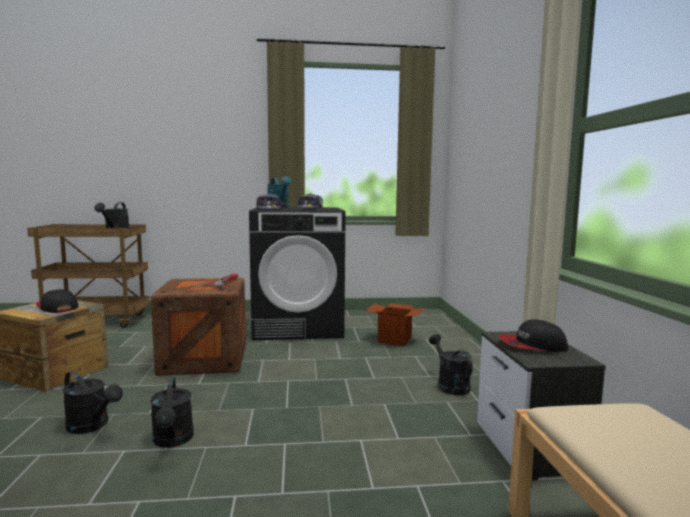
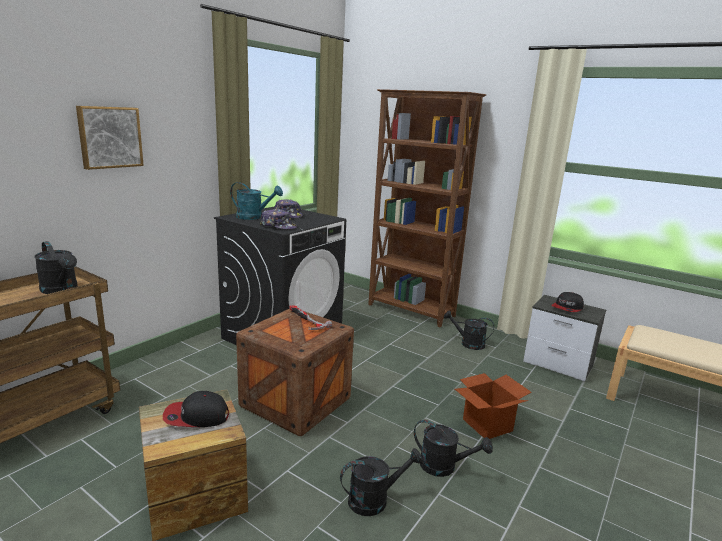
camera: 50 degrees left, 10 degrees up
cardboard box [366,303,425,346] -> cardboard box moved to [455,373,532,439]
none -> picture [76,106,144,170]
none -> brown bookcase [368,89,486,328]

